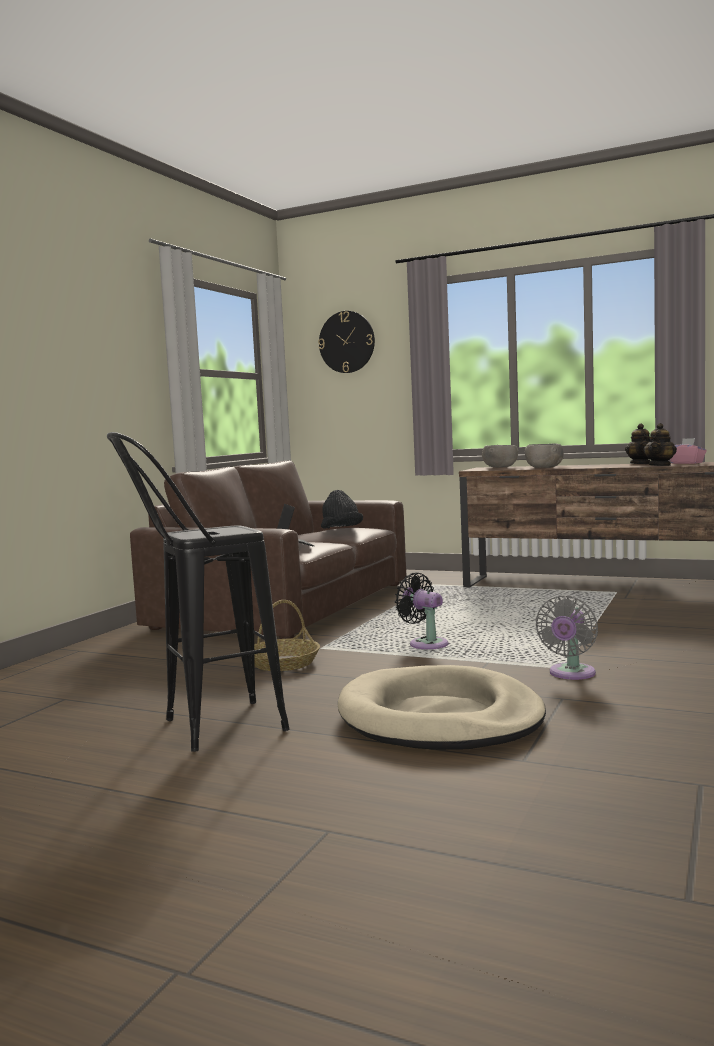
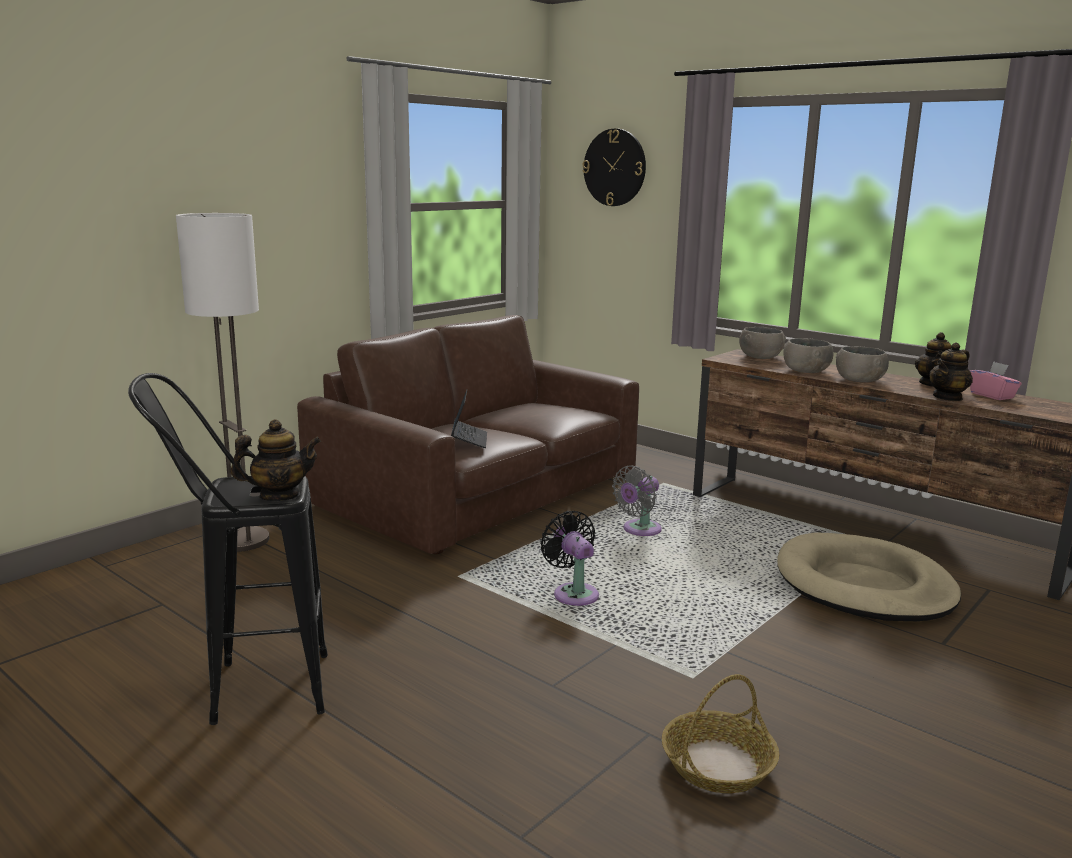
camera: 15 degrees right, 10 degrees up
basket [254,600,320,671] -> basket moved to [662,674,779,793]
black hat [321,490,363,529] -> none
beige dog bed [338,665,546,750] -> beige dog bed moved to [777,533,961,621]
grey fan [535,595,598,680] -> grey fan moved to [612,466,662,536]
none -> floor lamp [176,213,269,552]
none -> teapot [231,419,321,501]
none -> grey bowl [836,346,889,382]

